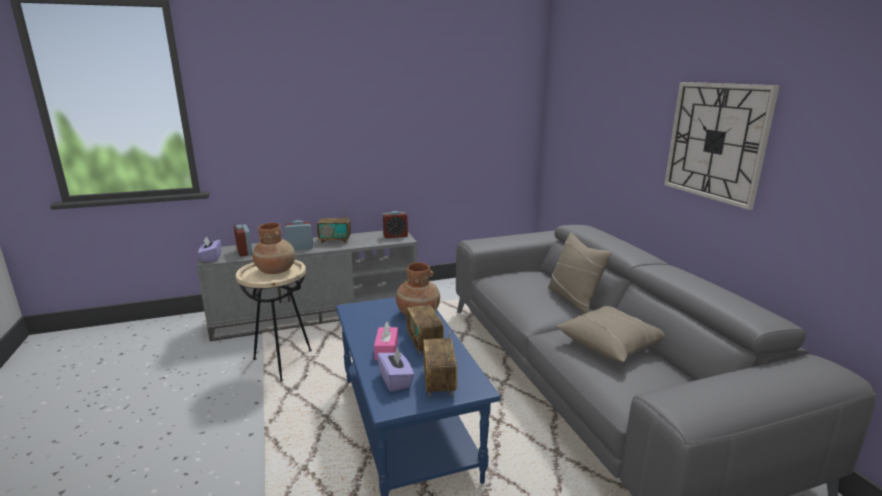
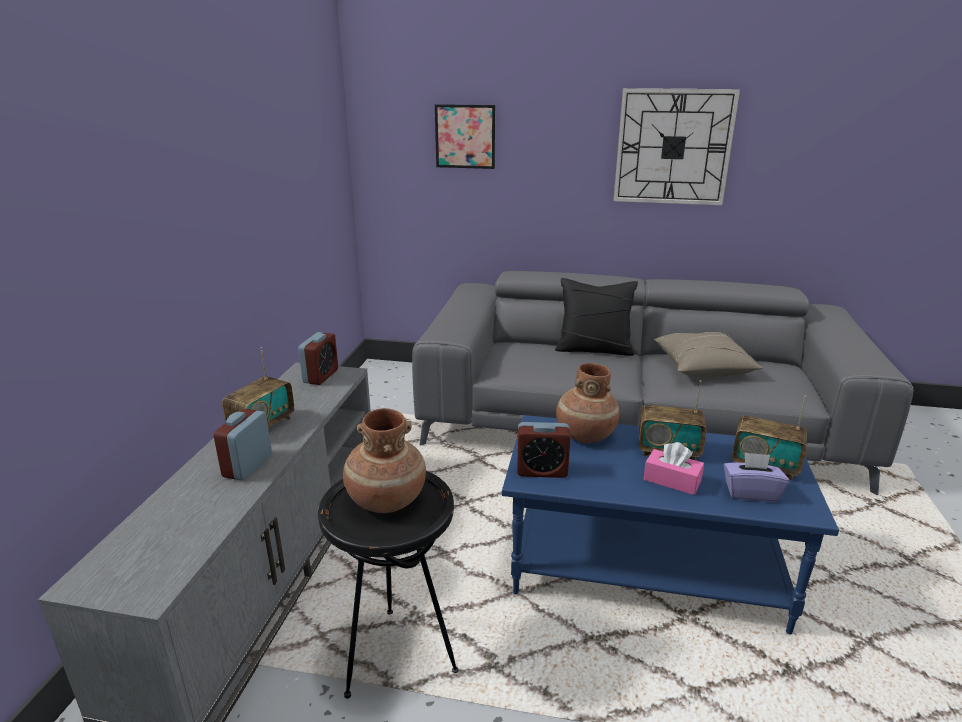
camera: 60 degrees left, 5 degrees up
purple tissue box [198,237,221,262] -> none
alarm clock [234,224,253,256] -> alarm clock moved to [517,422,571,478]
beige side table [236,260,312,381] -> black side table [318,471,458,699]
beige pillow [548,232,612,314] -> black pillow [555,278,638,356]
none -> picture [435,104,495,169]

